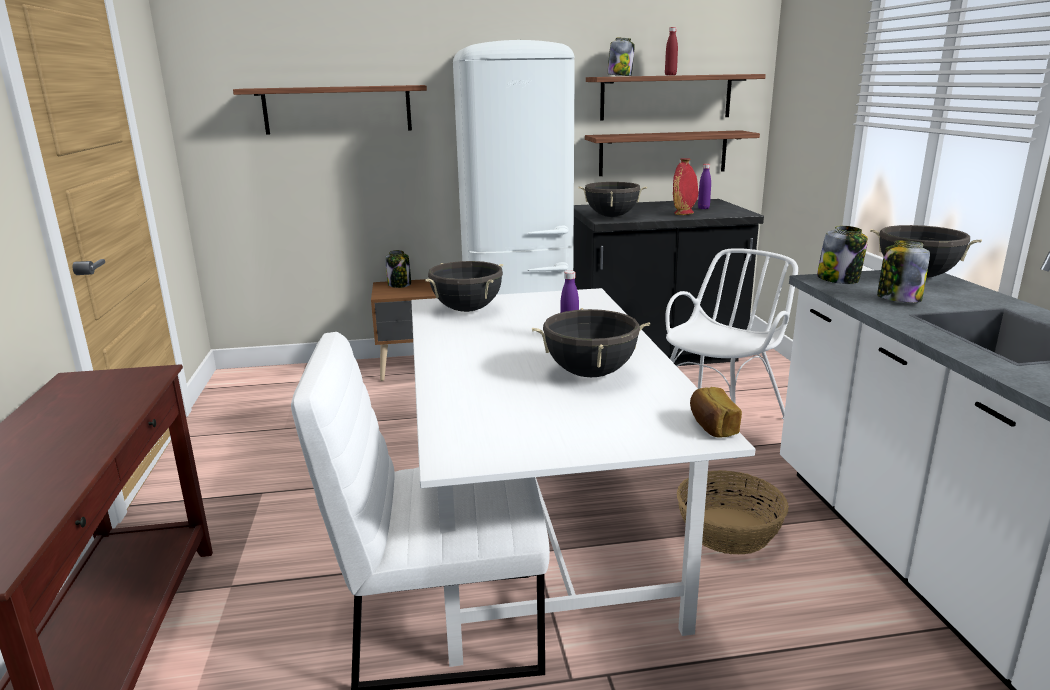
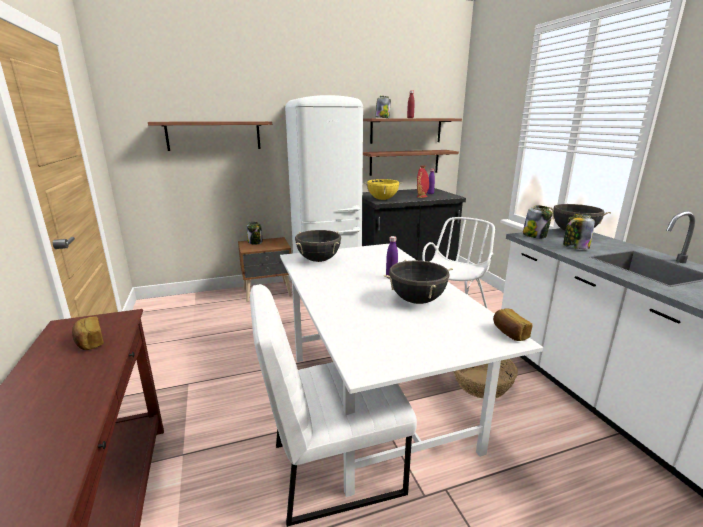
camera: 10 degrees left, 0 degrees up
black cooking pot [578,182,647,217] -> yellow cooking pot [363,179,403,200]
none -> bread [72,317,104,350]

